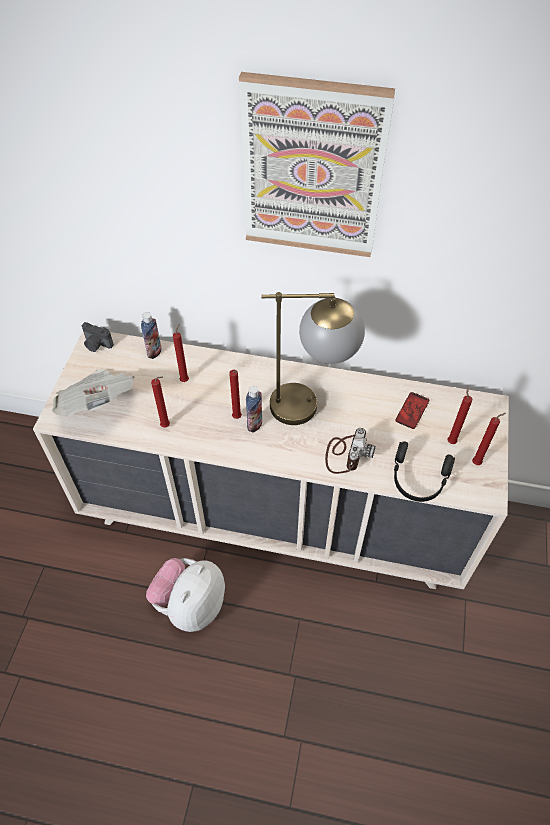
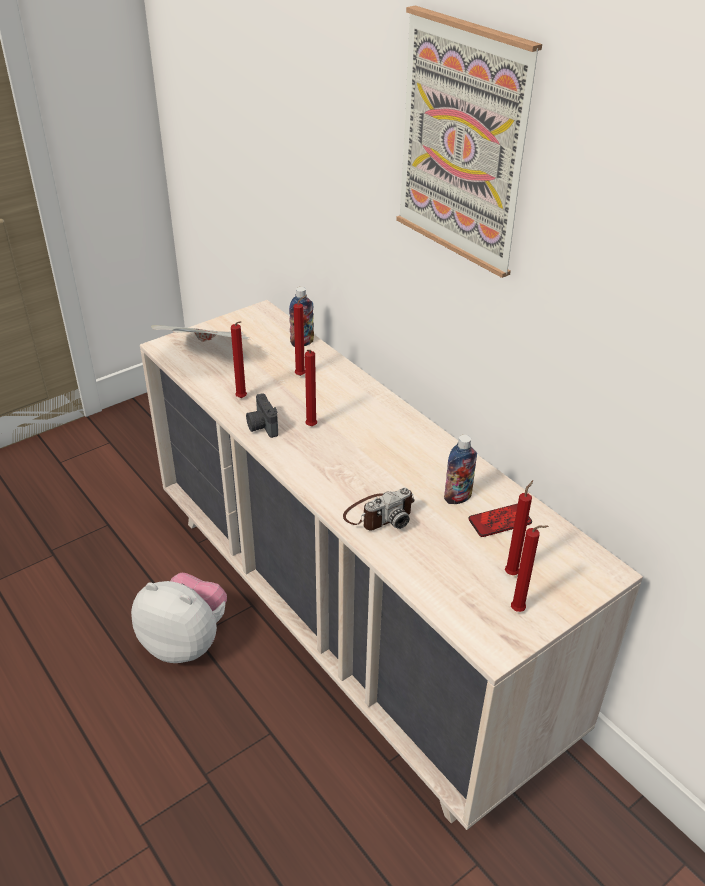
camera: 40 degrees right, 15 degrees down
camera [82,322,114,352] -> camera moved to [246,393,278,438]
plush toy [146,558,225,632] -> plush toy turned 45 degrees clockwise [131,573,227,663]
bottle [246,386,262,433] -> bottle moved to [444,435,477,504]
table lamp [261,292,365,425] -> none
black headphones [394,442,455,502] -> none

